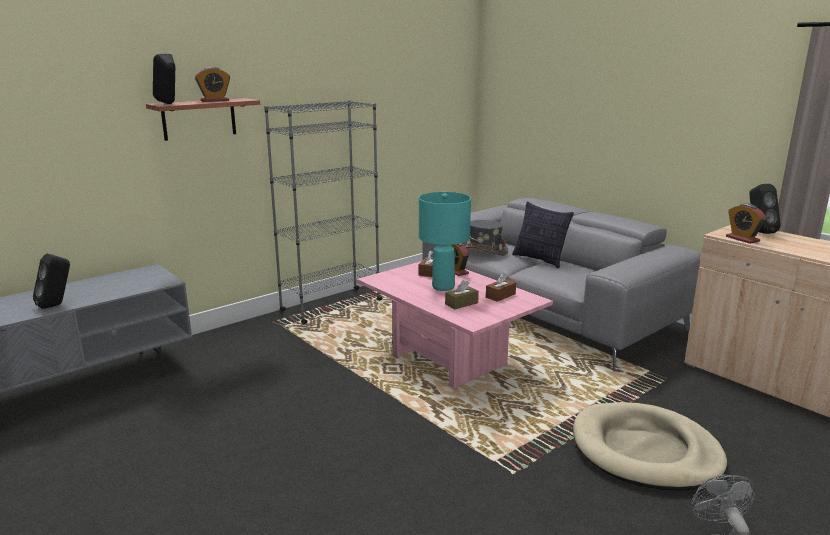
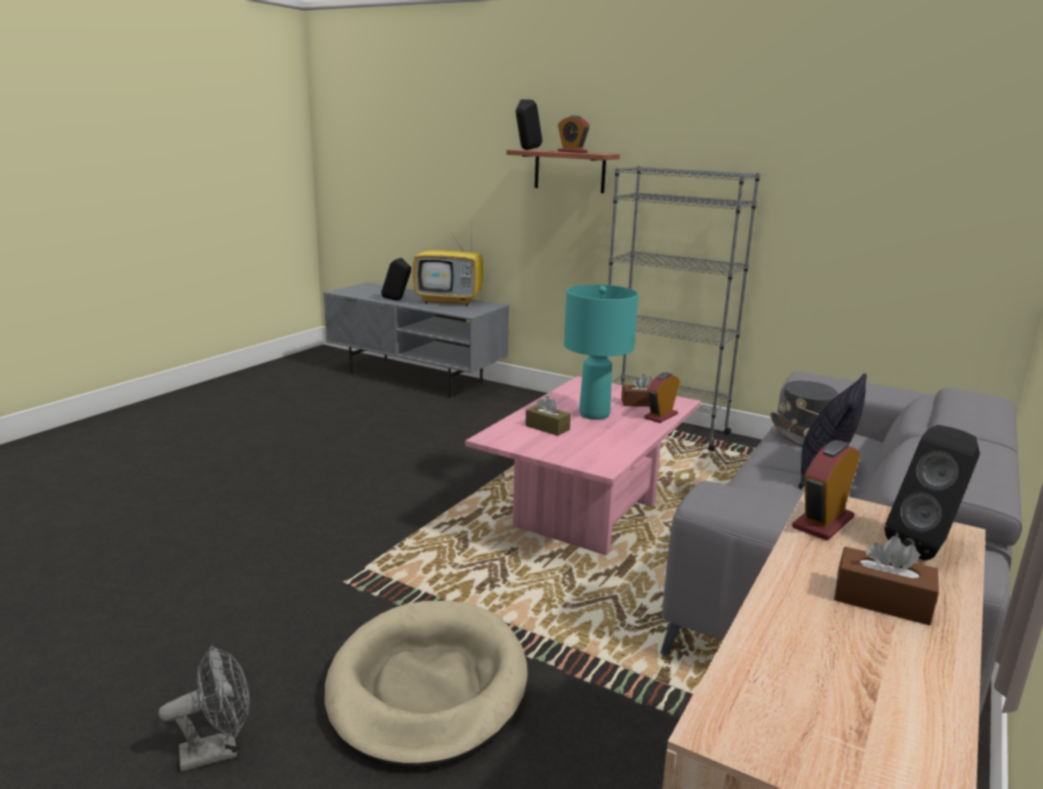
camera: 70 degrees right, 0 degrees up
brown tissue box [486,273,516,302] -> brown tissue box moved to [834,536,939,625]
none -> television [413,222,483,306]

